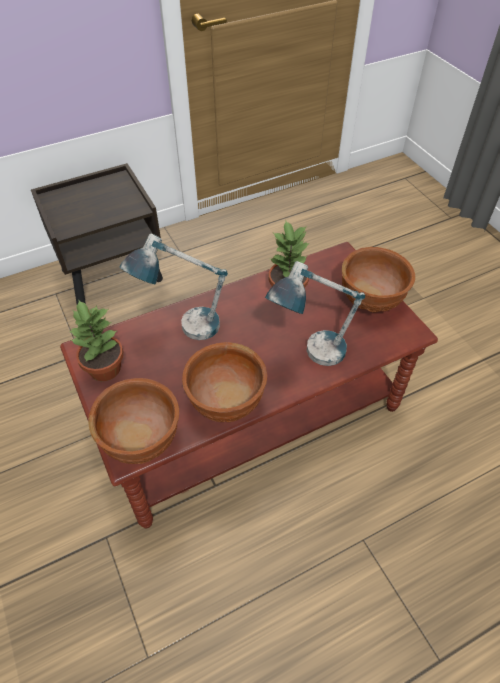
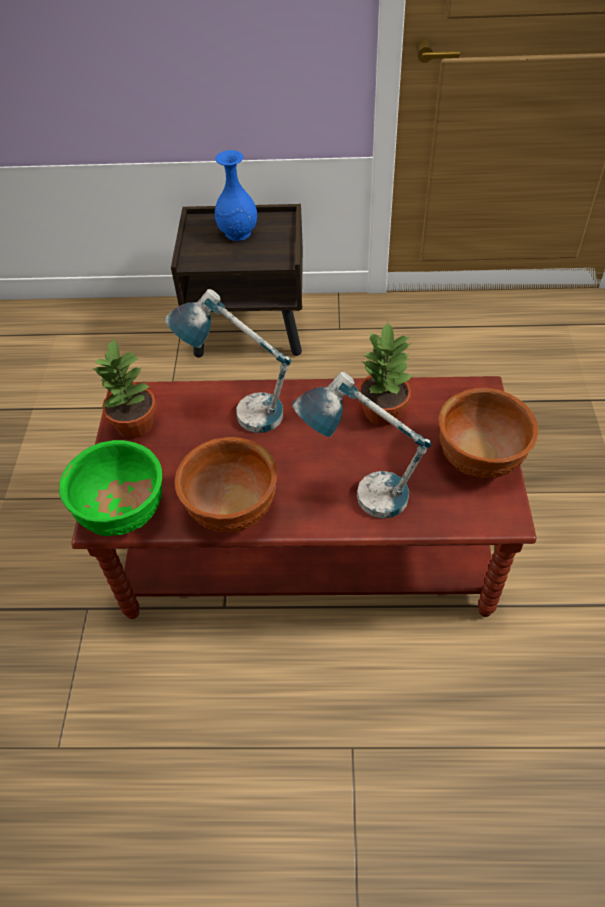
camera: 30 degrees right, 0 degrees up
brown bowl [88,378,179,464] -> green bowl [59,440,162,536]
none -> blue vase [215,150,257,241]

